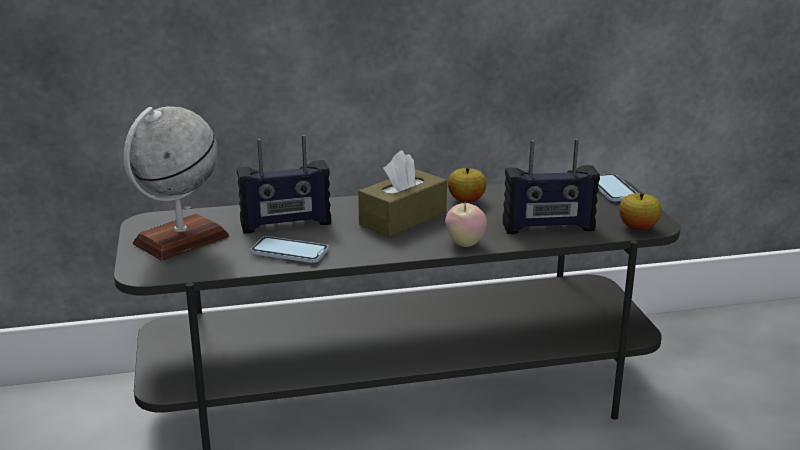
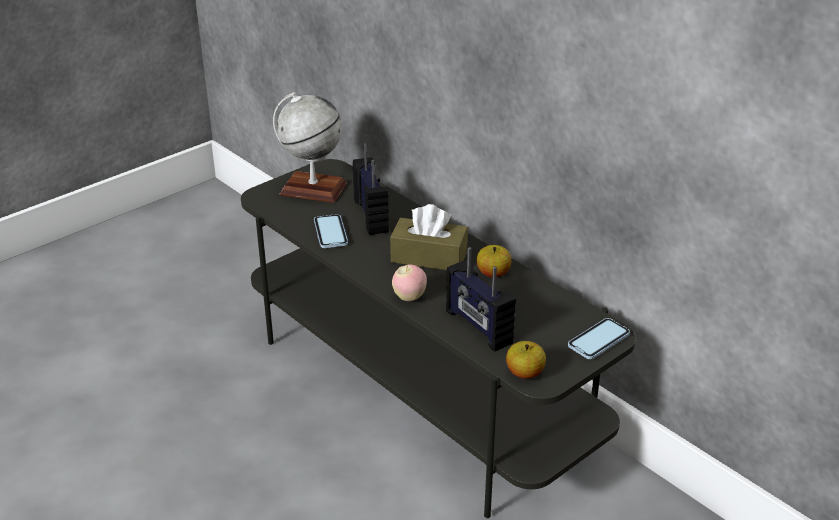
camera: 60 degrees right, 10 degrees up
radio [237,135,331,234] -> radio turned 150 degrees counterclockwise [353,143,389,235]

